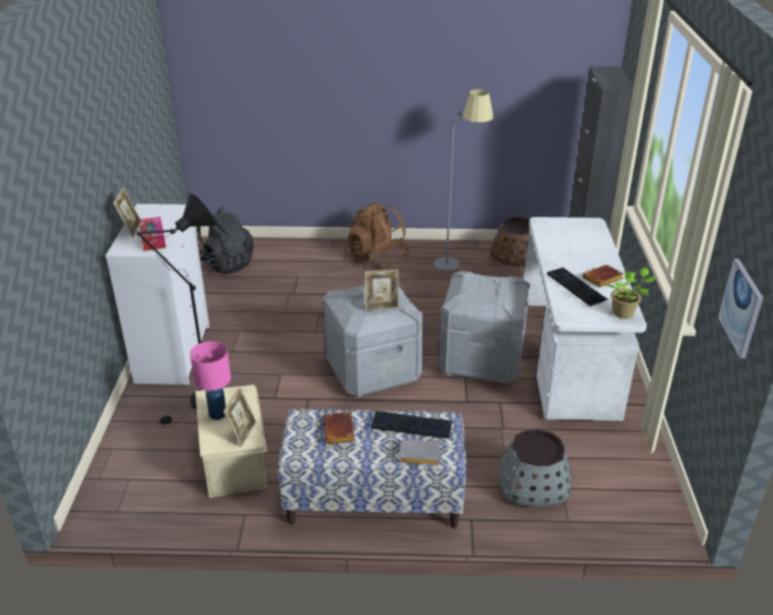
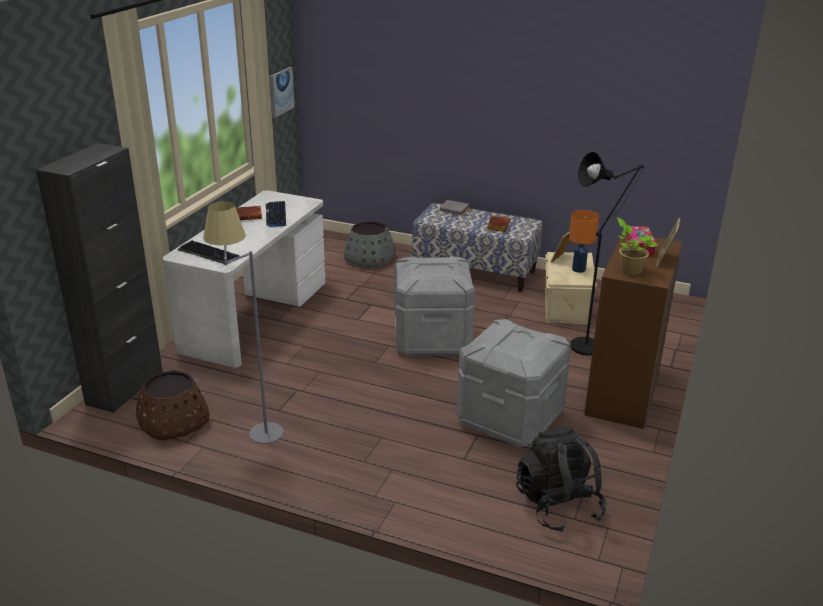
camera: 160 degrees left, 5 degrees down
white dresser [105,204,210,385] -> brown dresser [584,234,682,429]
pink table lamp [190,341,231,420] -> orange table lamp [569,210,599,273]
brown backpack [348,202,410,269] -> none
picture frame [364,270,399,311] -> none
keyboard [371,411,452,439] -> keyboard moved to [178,240,239,264]
grey storage box [438,271,530,383] -> grey storage box moved to [457,319,571,447]
potted plant [606,267,657,319] -> potted plant moved to [617,217,658,275]

